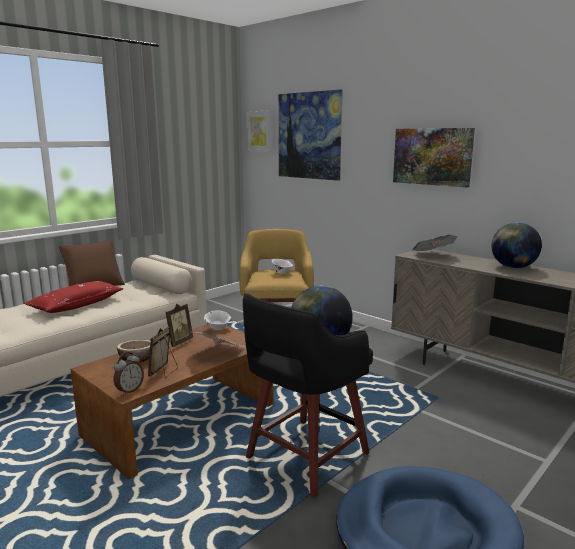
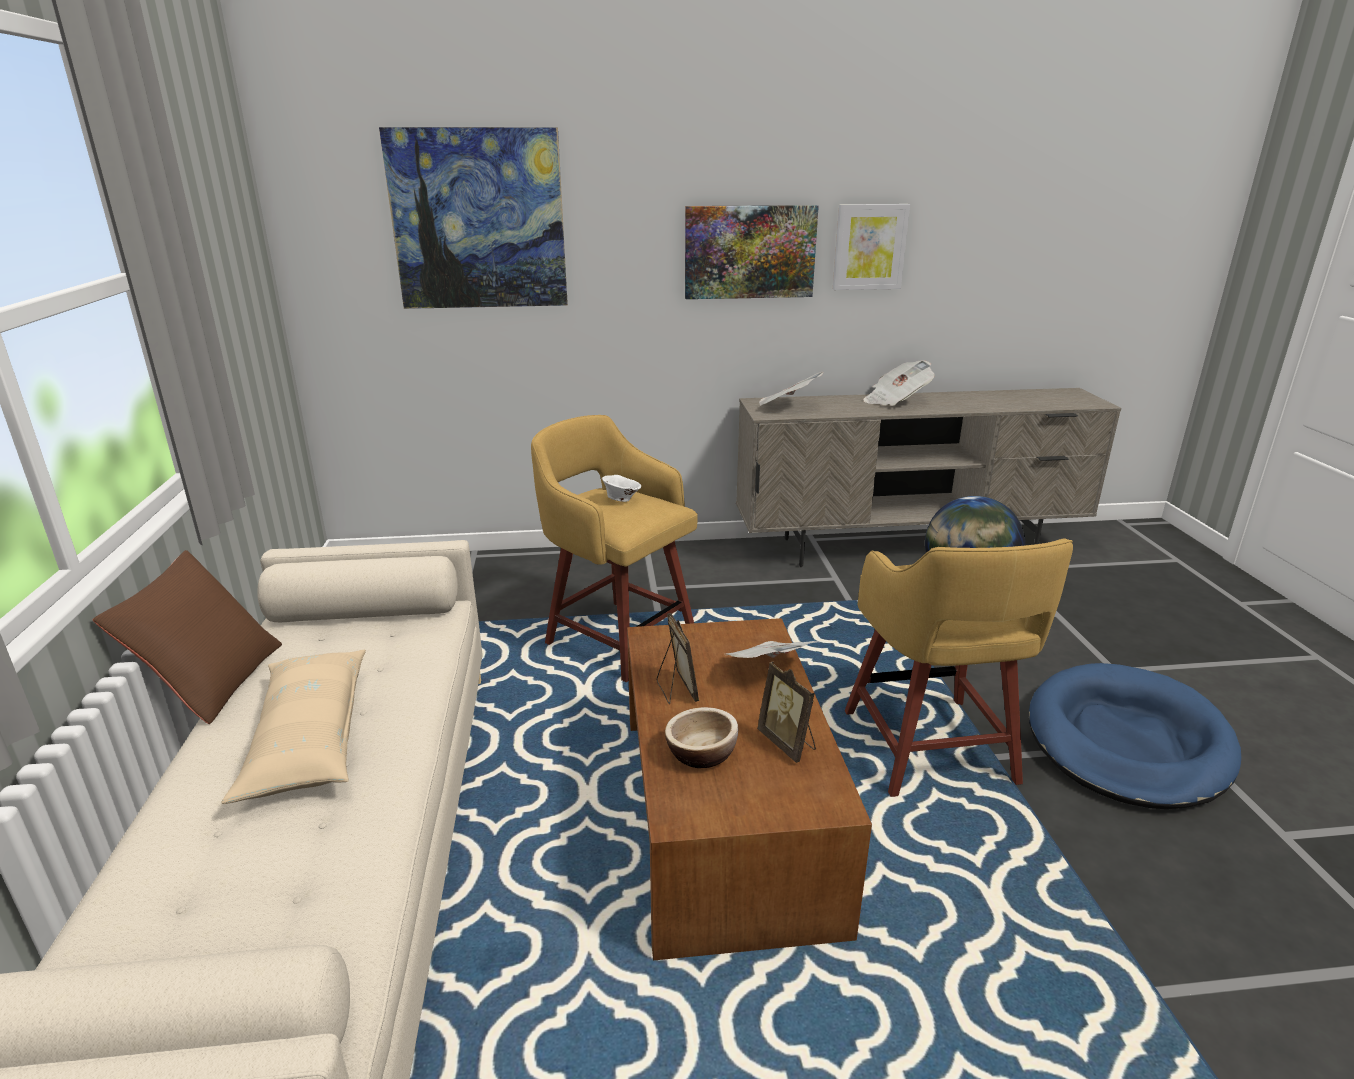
camera: 50 degrees left, 10 degrees up
red pillow [24,281,123,313] -> beige pillow [221,650,366,804]
alarm clock [114,352,144,395] -> none
white bowl [204,311,231,330] -> none
black stool [243,294,373,498] -> yellow stool [845,538,1073,797]
picture [246,110,272,152] -> picture moved to [833,204,910,290]
globe [491,222,542,268] -> newspaper [863,360,935,406]

